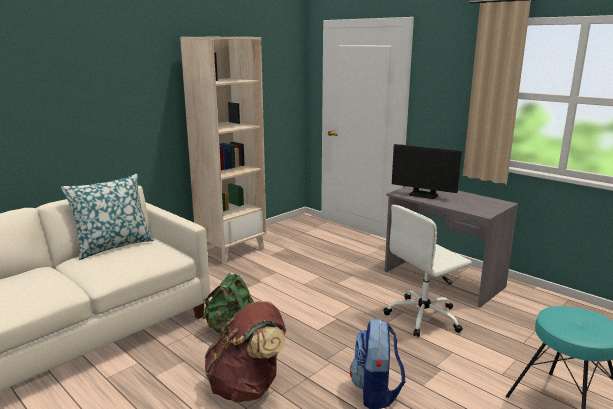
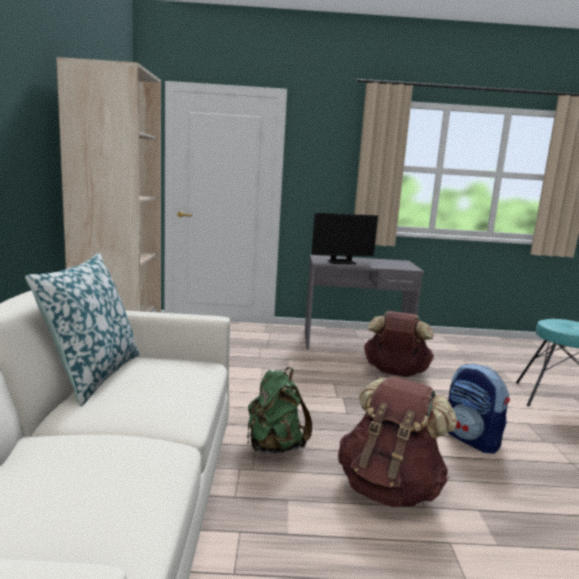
camera: 45 degrees left, 5 degrees down
white office chair [384,205,472,337] -> brown backpack [364,311,434,376]

